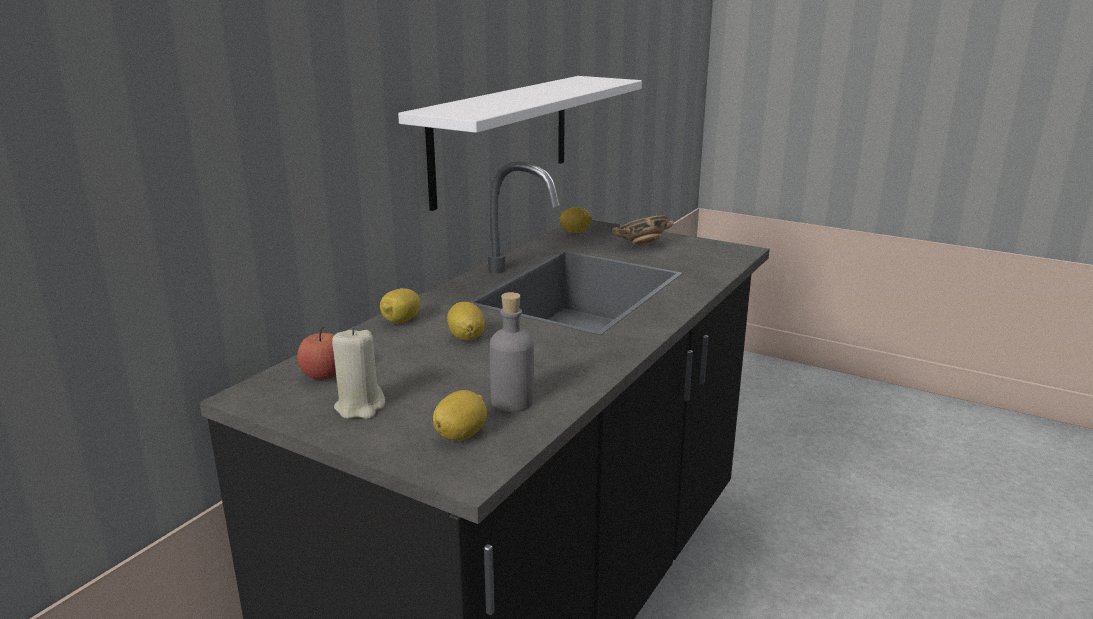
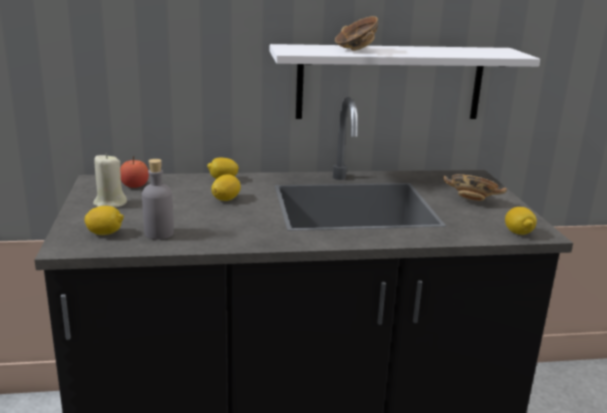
camera: 50 degrees right, 0 degrees up
lemon [560,207,592,233] -> lemon moved to [505,207,537,235]
none -> bowl [335,16,378,51]

